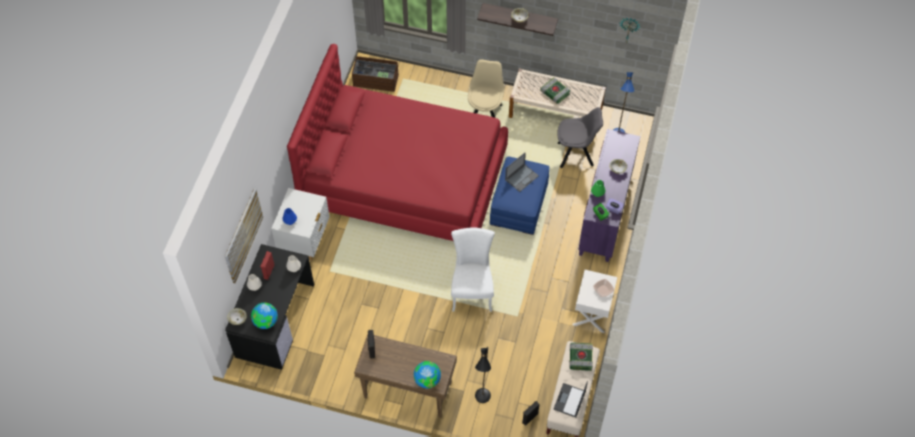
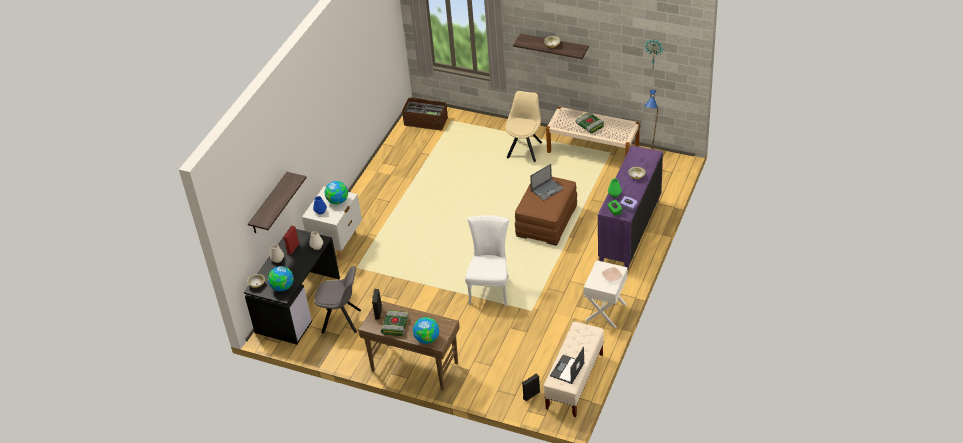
camera: 10 degrees right, 15 degrees down
picture [225,189,263,283] -> shelf [248,172,307,233]
red bed [287,44,508,241] -> none
black floor lamp [475,347,491,403] -> none
blue ottoman [490,157,549,235] -> brown ottoman [515,177,577,246]
grey chair [557,107,603,168] -> grey chair moved to [314,266,361,334]
book [569,343,593,371] -> book moved to [381,310,409,336]
none -> globe [325,181,348,204]

